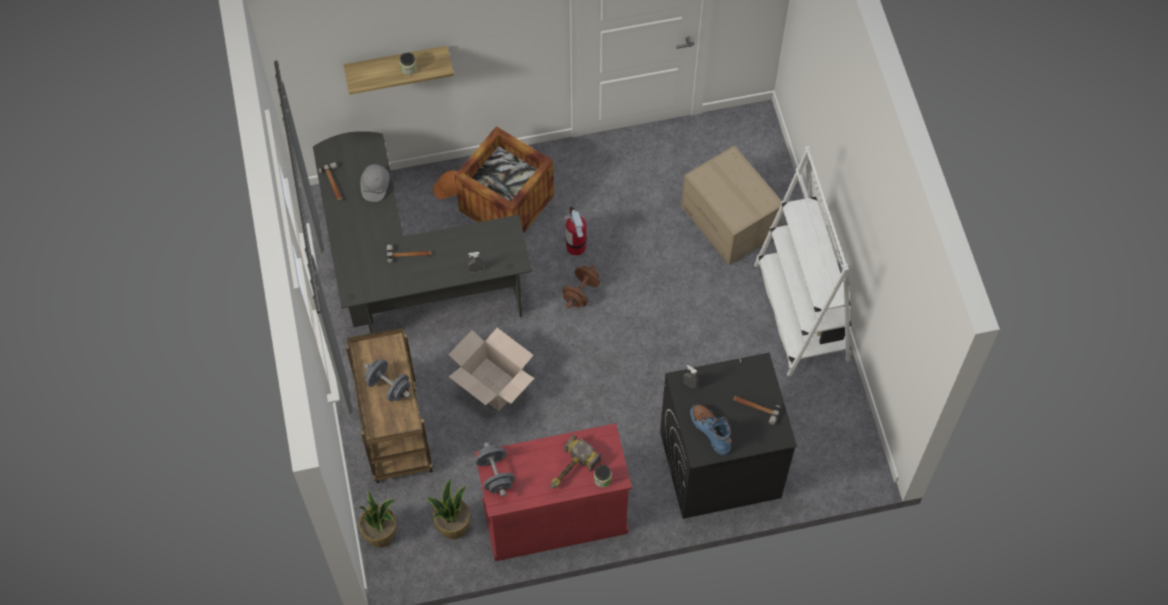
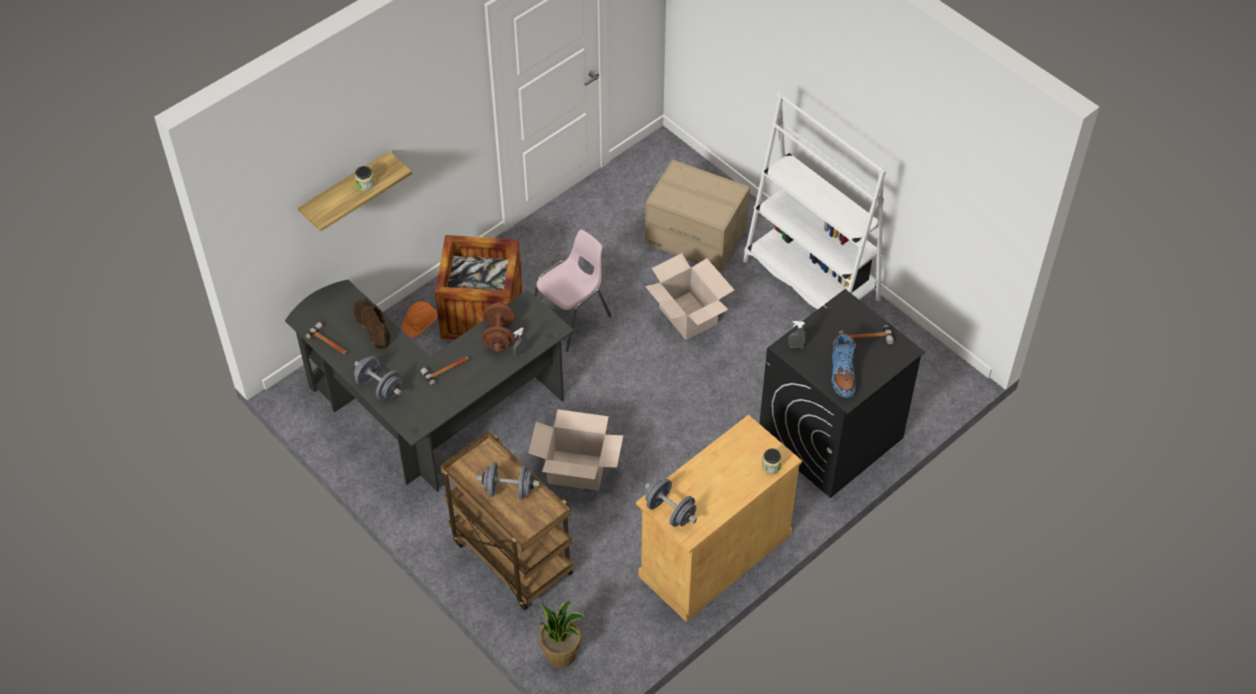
camera: 30 degrees left, 10 degrees down
grey hard hat [361,164,390,202] -> brown boot [353,299,390,350]
potted plant [427,479,471,540] -> none
red cabinet [475,423,632,561] -> beige cabinet [636,415,802,622]
hammer [550,433,601,488] -> none
brown dumbbell [562,265,600,308] -> brown dumbbell moved to [482,302,515,352]
fire extinguisher [563,207,587,256] -> pink chair [534,229,611,352]
blue boot [690,404,732,455] -> blue boot turned 120 degrees counterclockwise [832,330,856,397]
none -> grey dumbbell [354,356,402,400]
none -> cardboard box [645,253,734,340]

